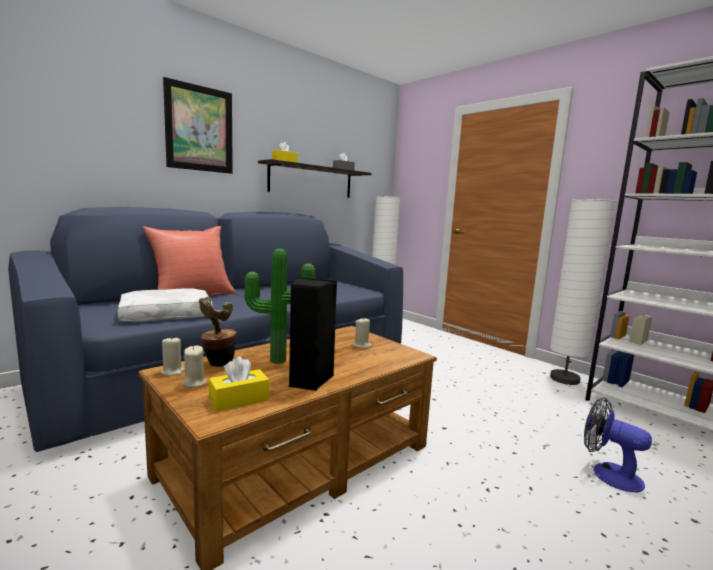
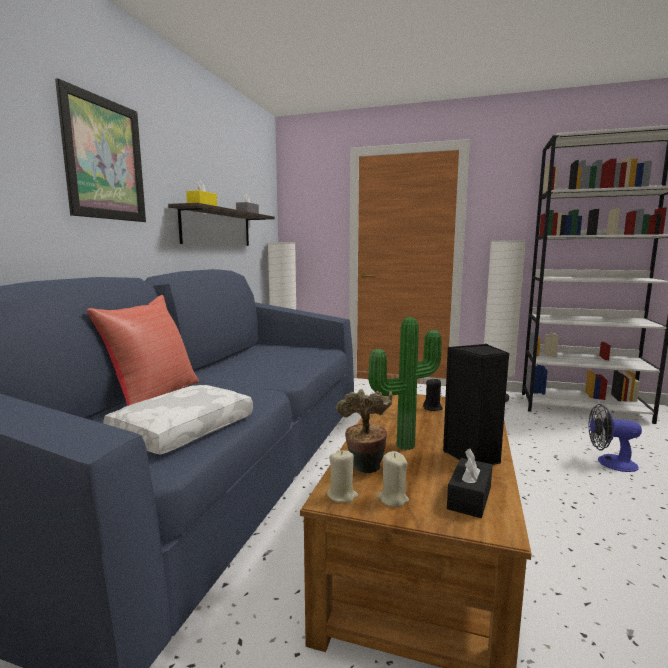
camera: 30 degrees left, 0 degrees up
yellow tissue box [209,356,269,412] -> black tissue box [447,448,492,518]
beige candle [353,317,372,348] -> black candle [423,379,443,411]

